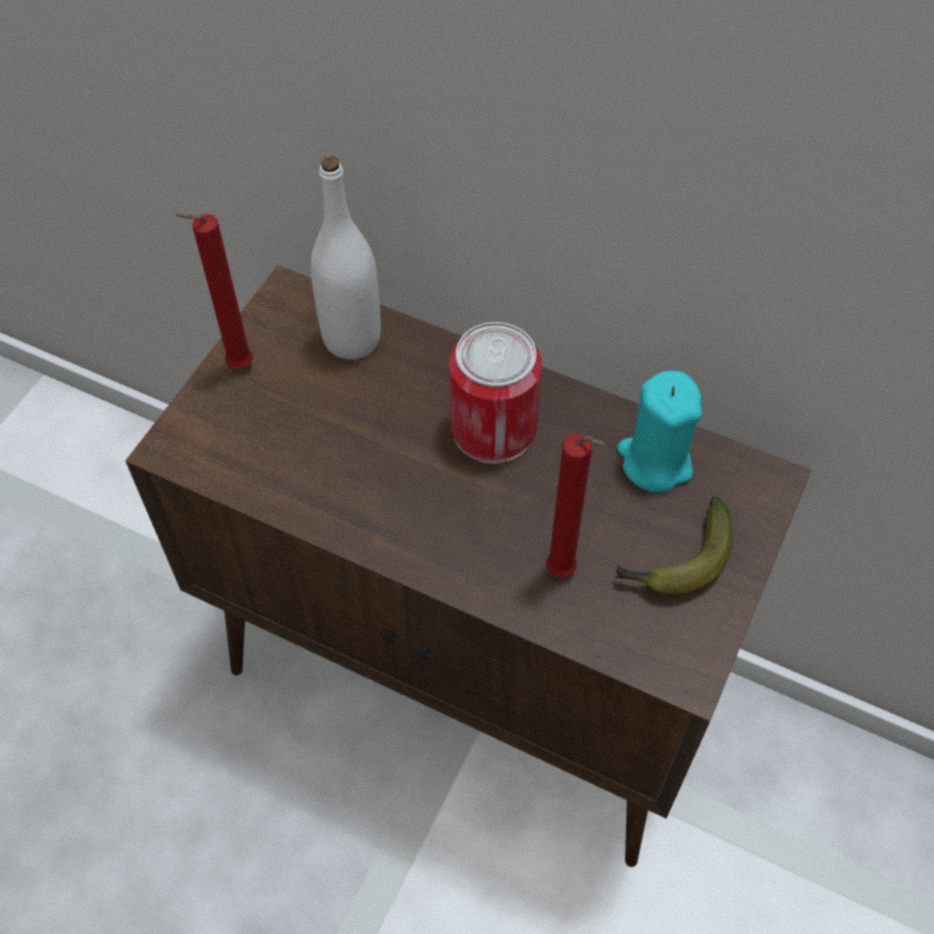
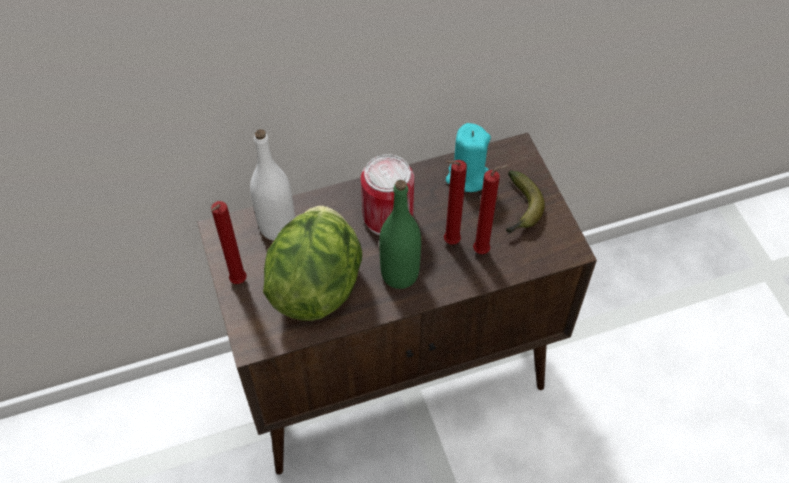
camera: 45 degrees left, 0 degrees up
none -> lettuce [263,206,362,321]
none -> green bottle [379,180,421,289]
none -> red candle [444,160,467,245]

